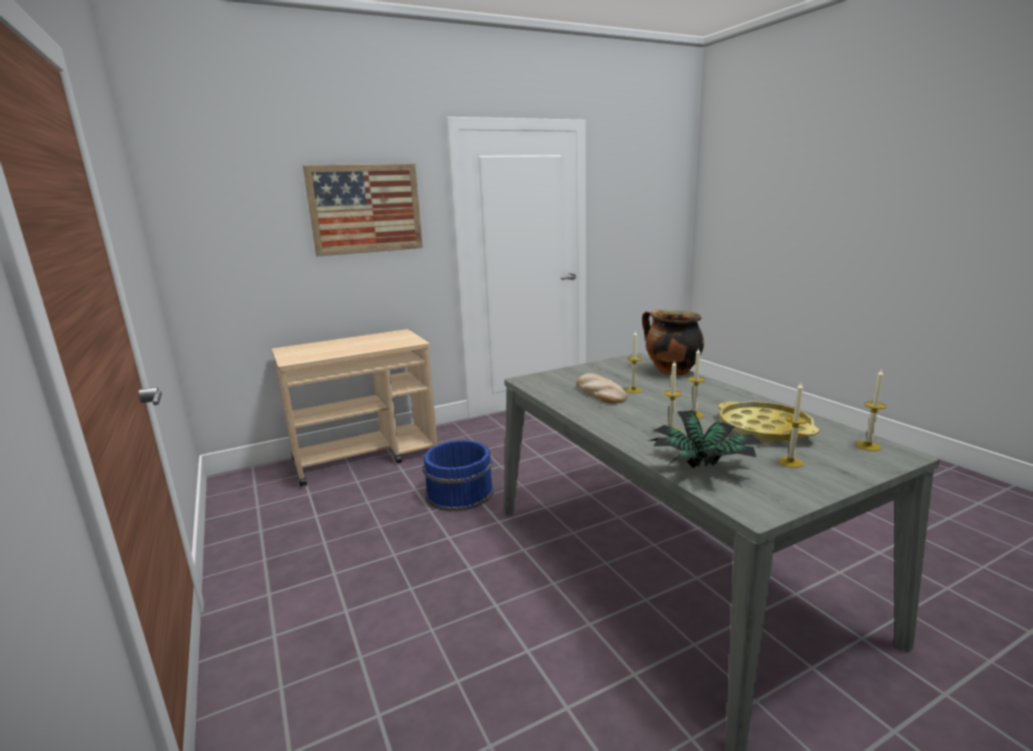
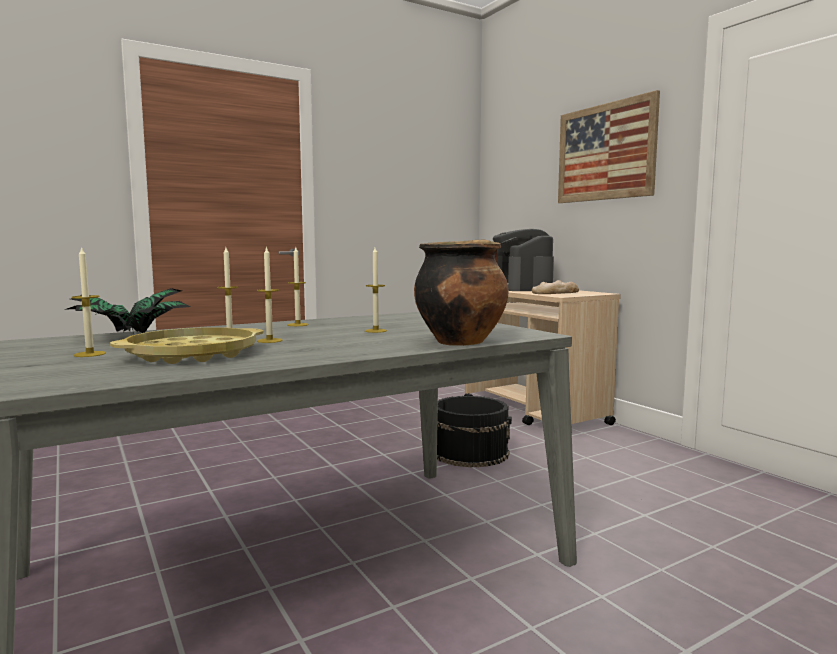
camera: 85 degrees right, 10 degrees down
blue bucket [423,440,494,512] -> black bucket [437,396,512,468]
bread [576,373,627,404] -> bread moved to [532,280,579,294]
candle [856,368,887,451] -> candle moved to [288,247,309,326]
none -> coffee machine [493,229,554,291]

